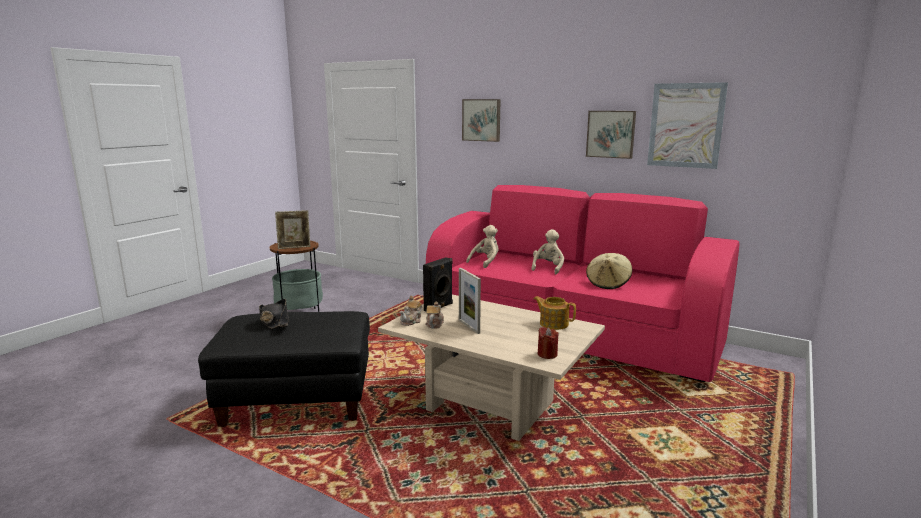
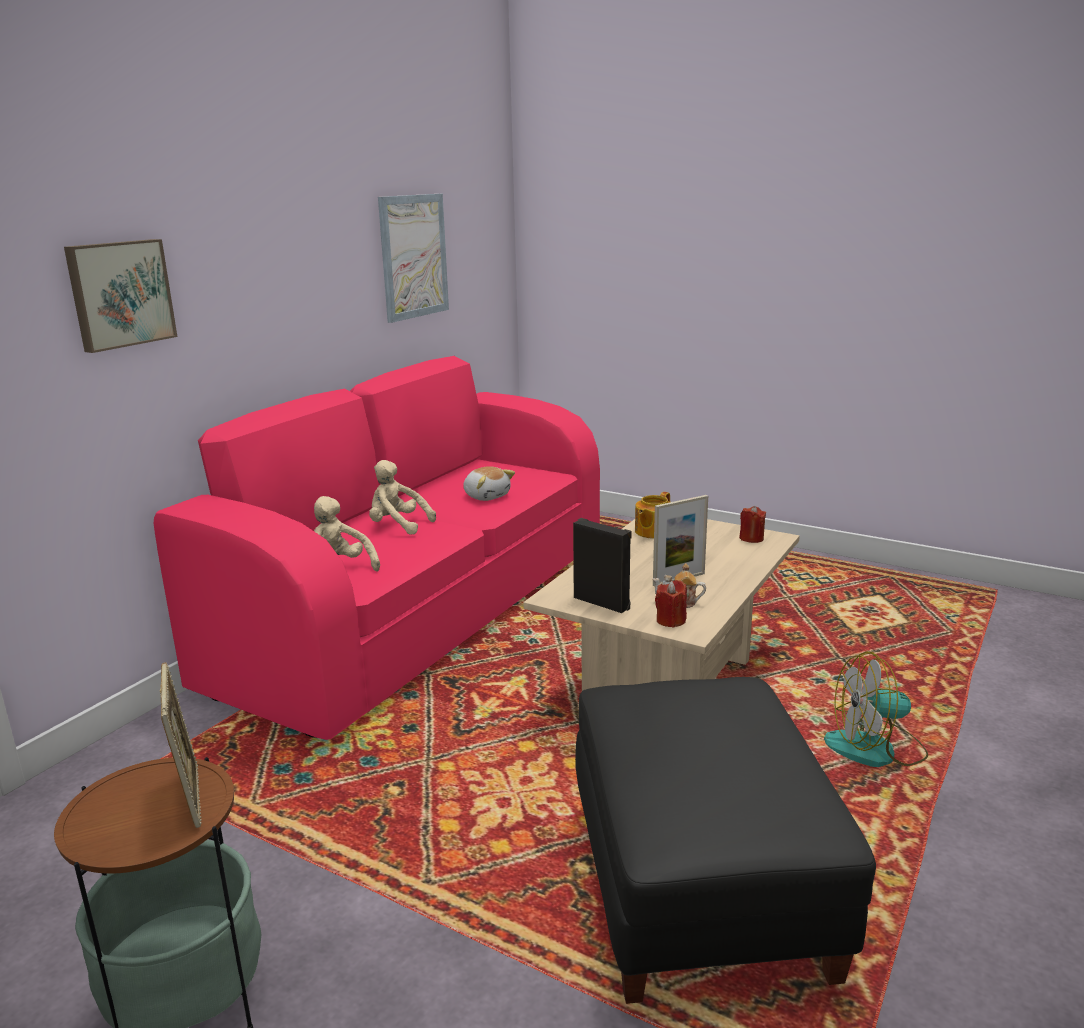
camera: 90 degrees left, 5 degrees up
black hat [259,299,288,329] -> none
teapot [400,296,422,326] -> red candle [655,580,687,628]
picture [586,111,636,159] -> none
beige hat [586,253,632,289] -> plush toy [463,466,515,501]
none -> fan [824,652,928,767]

